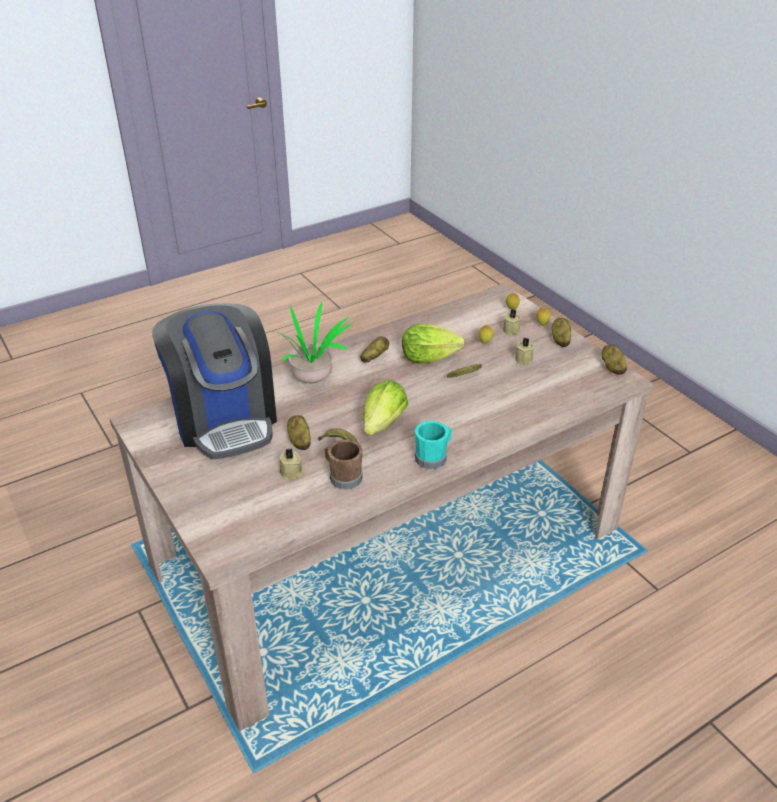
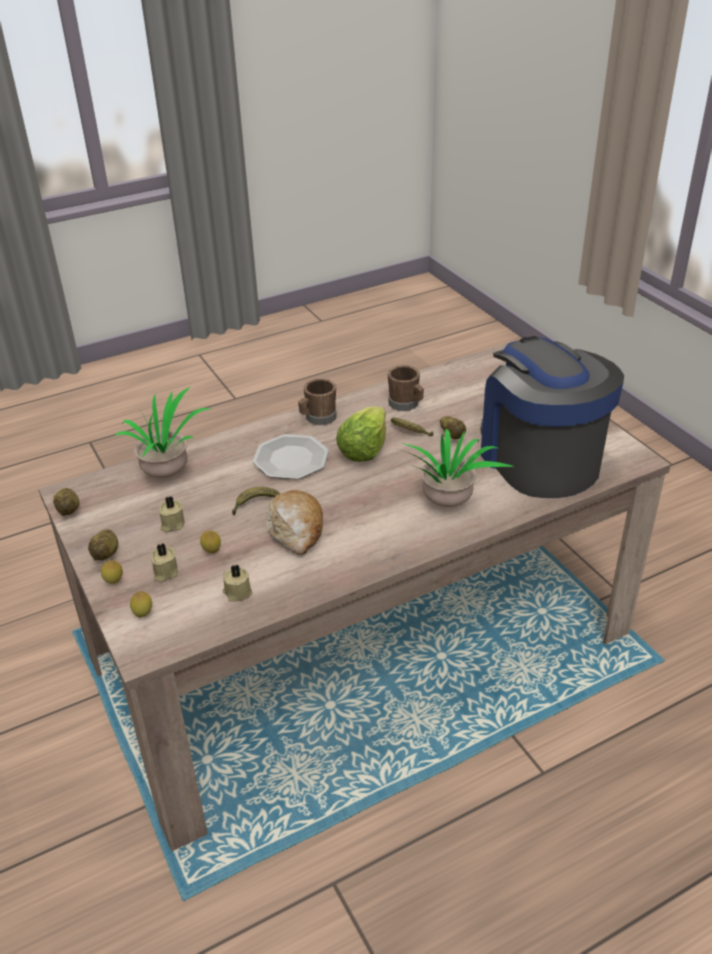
camera: 175 degrees left, 0 degrees up
beige candle [279,448,304,480] -> beige candle moved to [223,565,252,602]
potato [360,336,389,362] -> none
lettuce [402,324,465,364] -> bread [266,490,323,555]
turquoise mug [415,421,452,469] -> brown mug [298,379,337,425]
none -> potted plant [114,386,211,478]
none -> plate [253,434,329,480]

